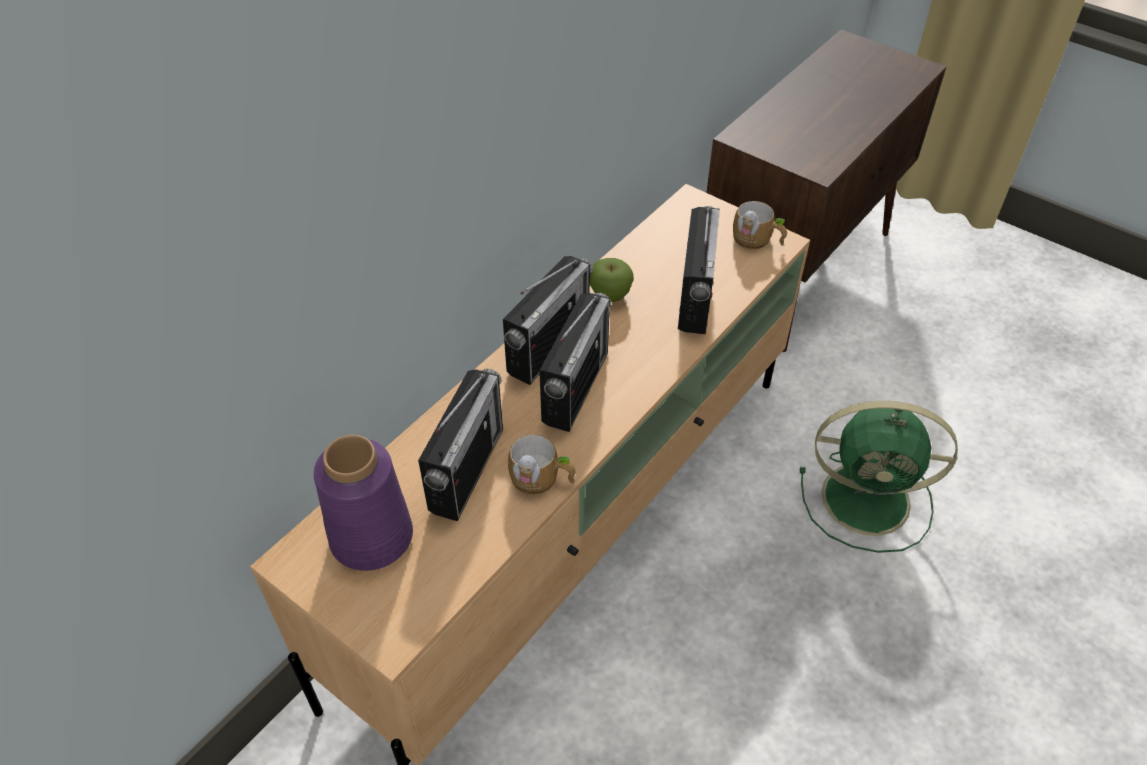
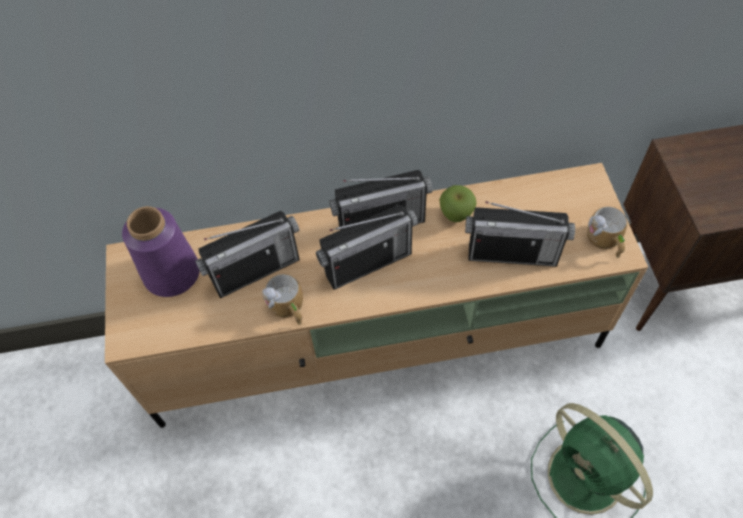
camera: 45 degrees right, 10 degrees up
radio [678,206,720,334] -> radio turned 45 degrees clockwise [465,201,575,267]

